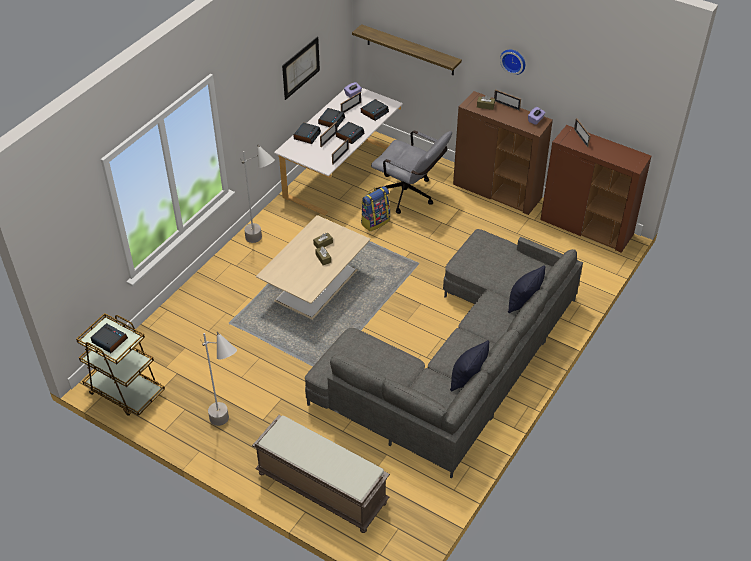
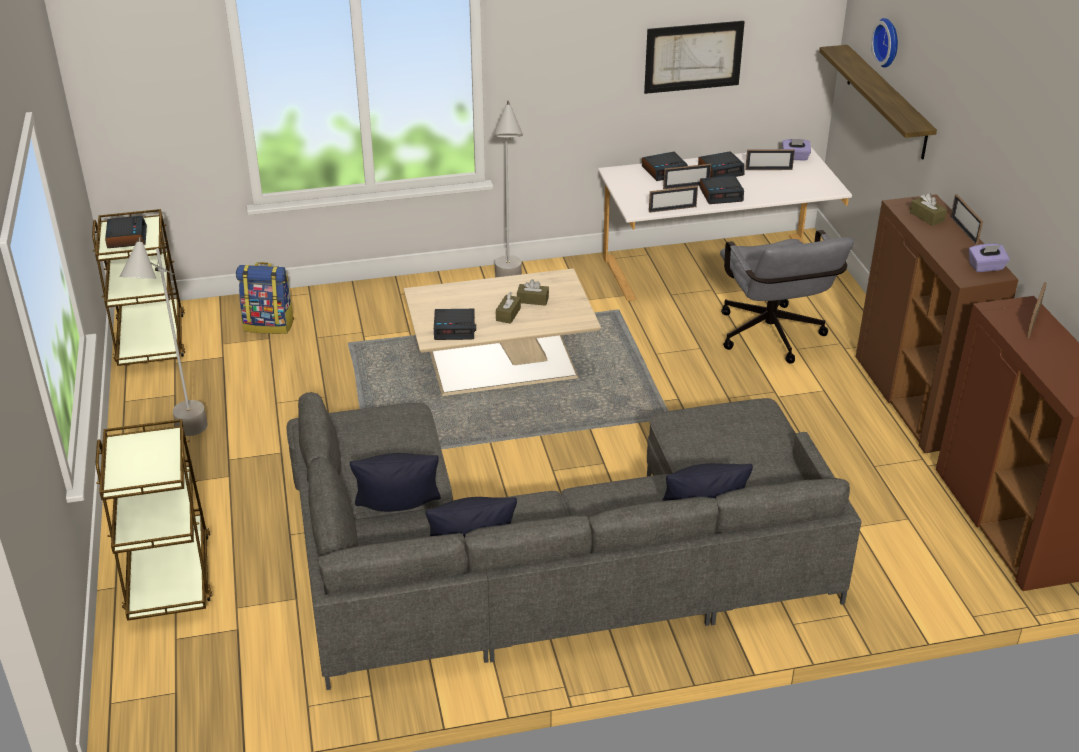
camera: 45 degrees right, 10 degrees down
brown bench [252,415,390,533] -> brown cart [96,419,212,621]
alarm clock [361,99,389,121] -> alarm clock moved to [434,309,476,340]
backpack [361,186,390,232] -> backpack moved to [236,262,294,334]
wall clock [500,49,525,75] -> wall clock moved to [871,18,898,67]
none -> black pillow [350,453,441,512]

